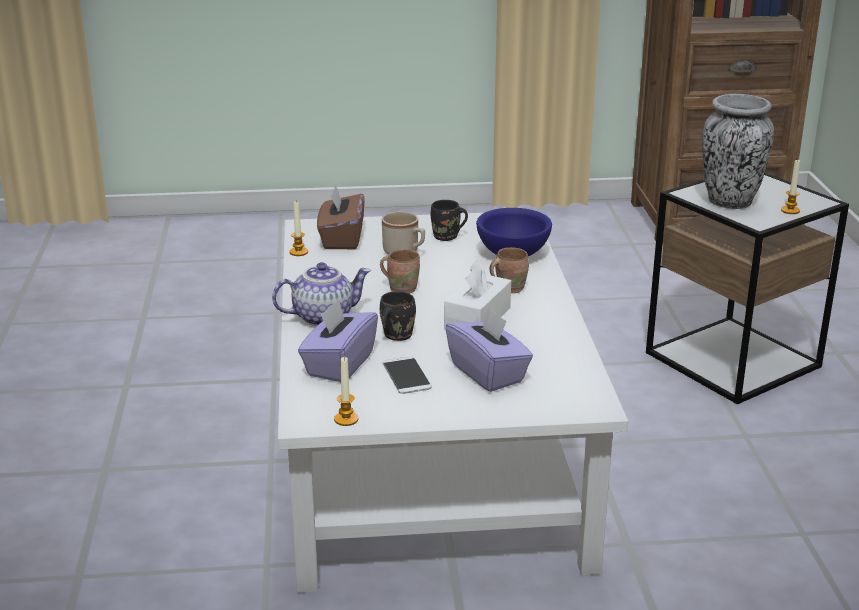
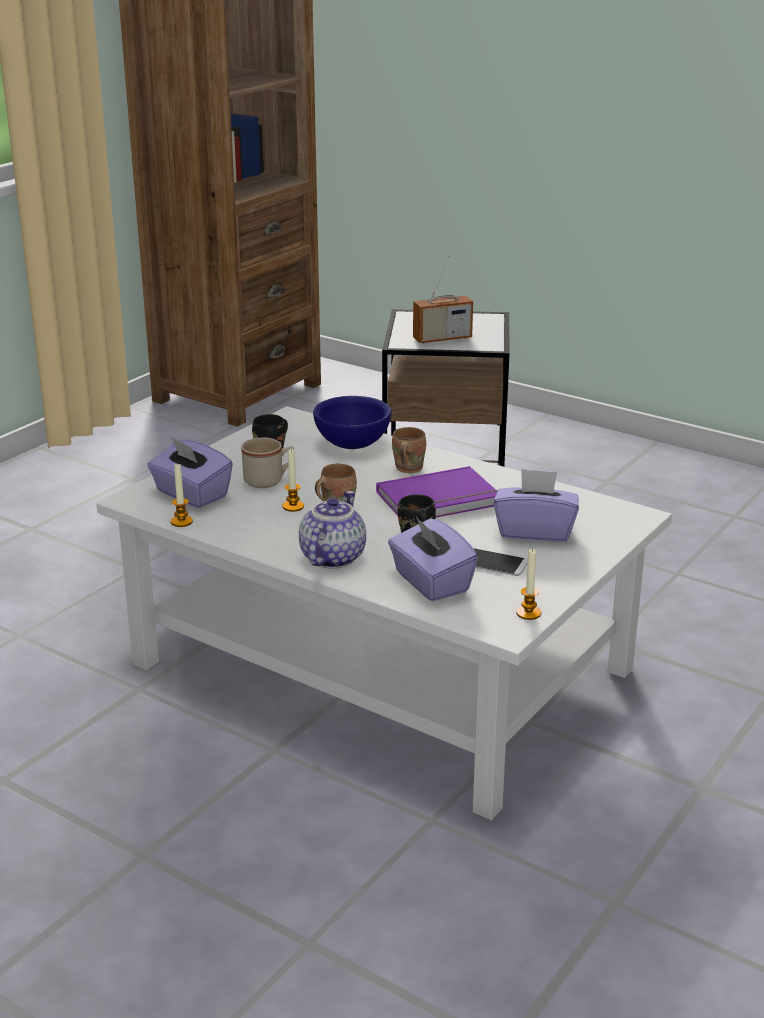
camera: 50 degrees left, 0 degrees up
brown tissue box [317,185,365,249] -> purple tissue box [147,437,233,508]
white tissue box [444,260,511,330] -> purple book [376,466,498,517]
vase [702,94,774,209] -> radio [413,254,473,344]
candle [781,160,800,214] -> candle moved to [283,448,304,512]

